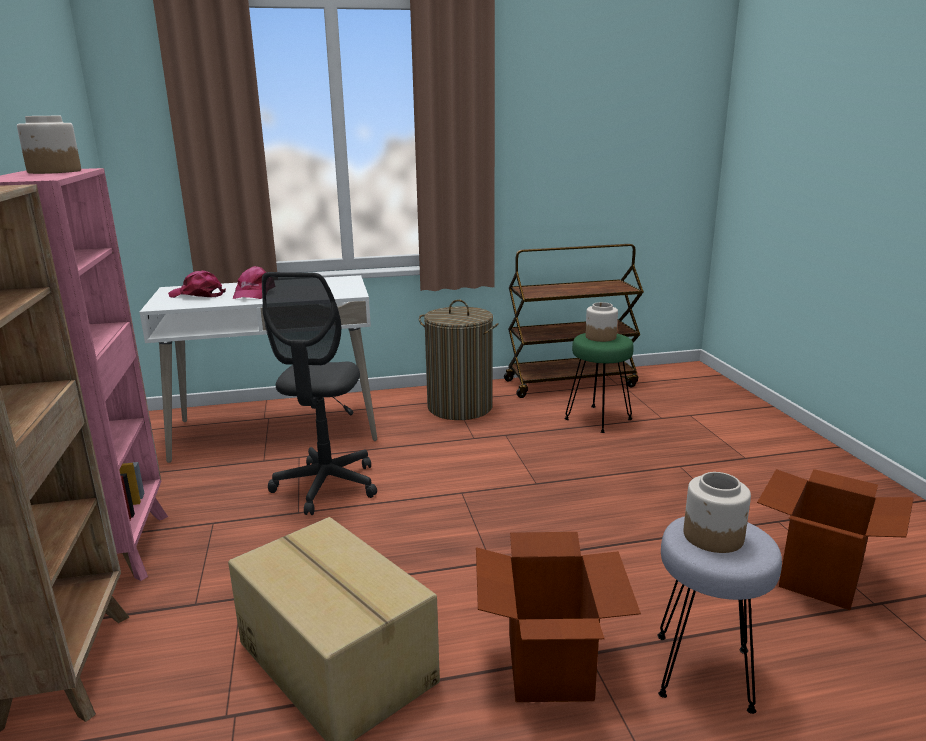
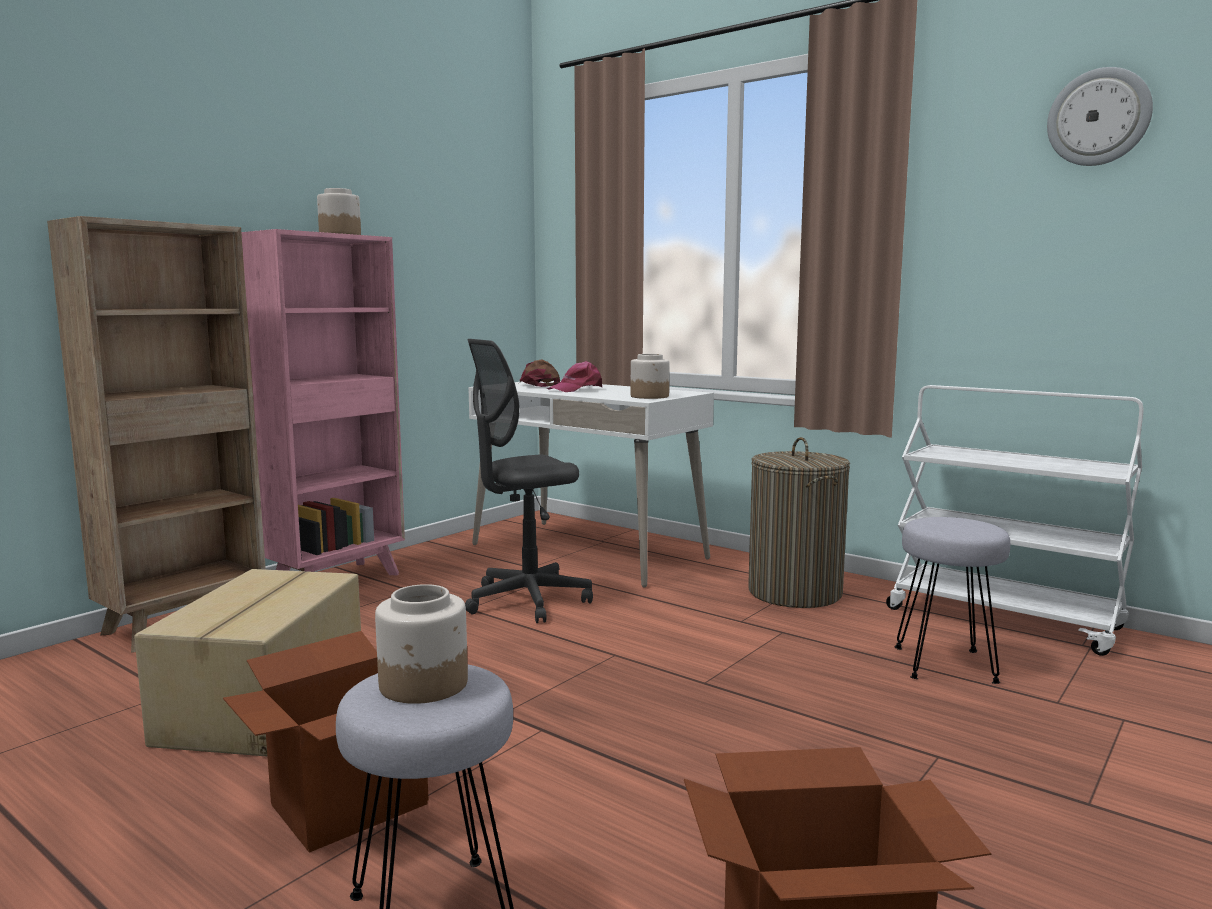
camera: 50 degrees right, 10 degrees down
pink cap [168,270,226,298] -> brown cap [519,359,560,387]
brown cart [504,244,644,398] -> white cart [886,385,1144,656]
green stool [564,333,634,433] -> grey stool [894,517,1010,684]
jar [585,302,618,342] -> jar moved to [631,354,669,399]
none -> wall clock [1047,67,1153,166]

